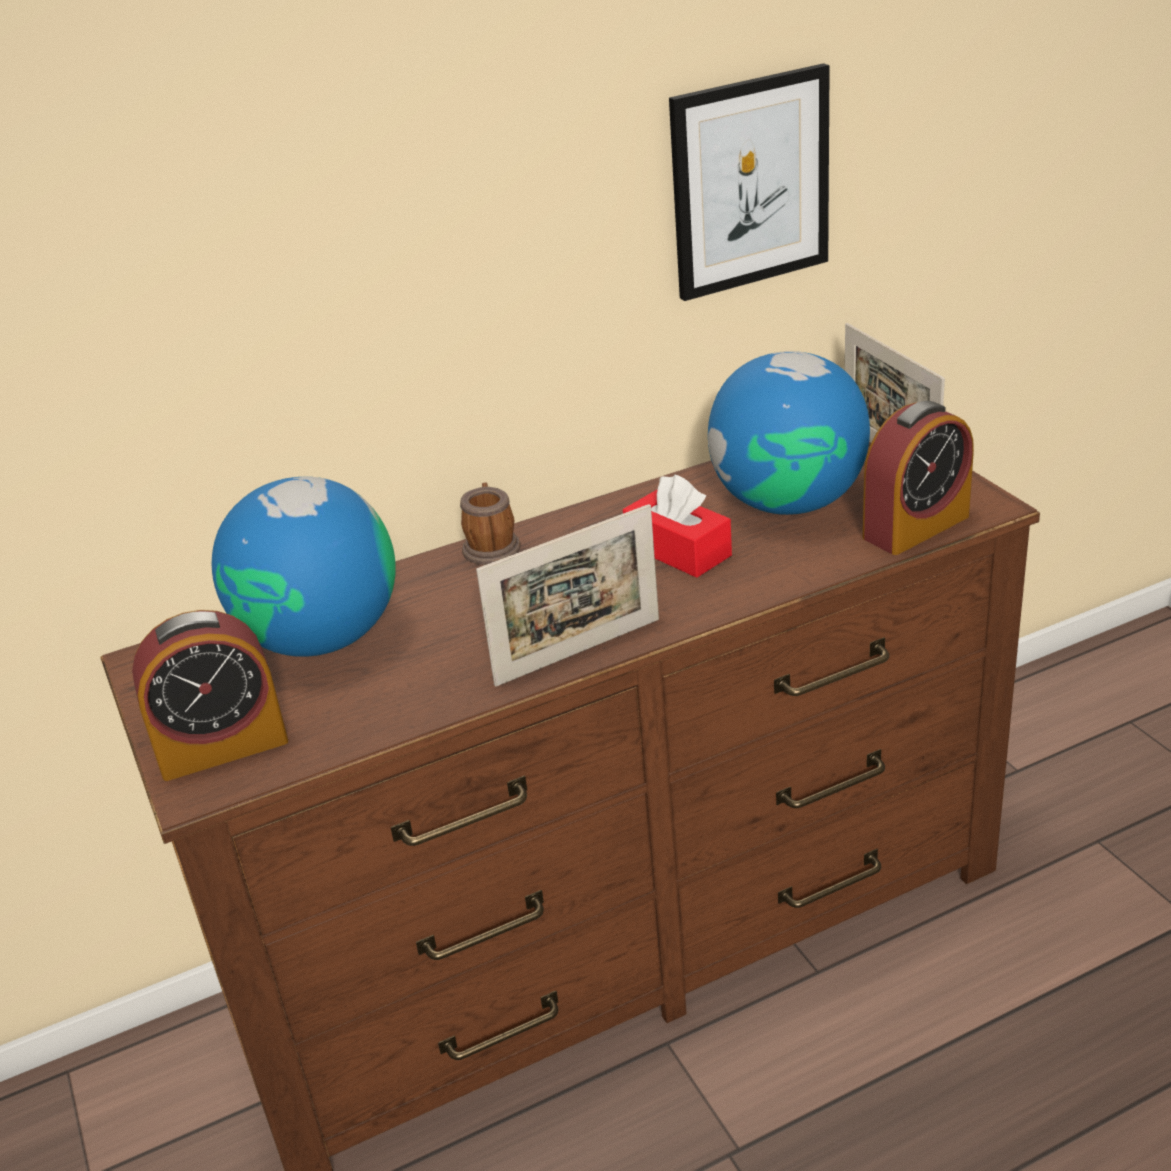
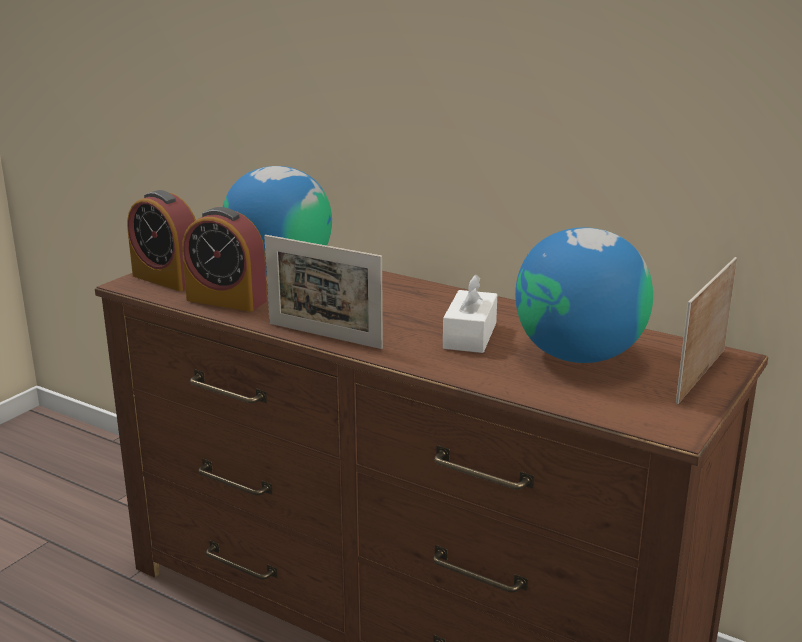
camera: 55 degrees right, 10 degrees down
mug [460,482,521,565] -> none
red tissue box [623,474,732,578] -> white tissue box [443,274,497,353]
picture [669,63,830,301] -> none
alarm clock [863,401,974,555] -> alarm clock moved to [182,207,267,312]

